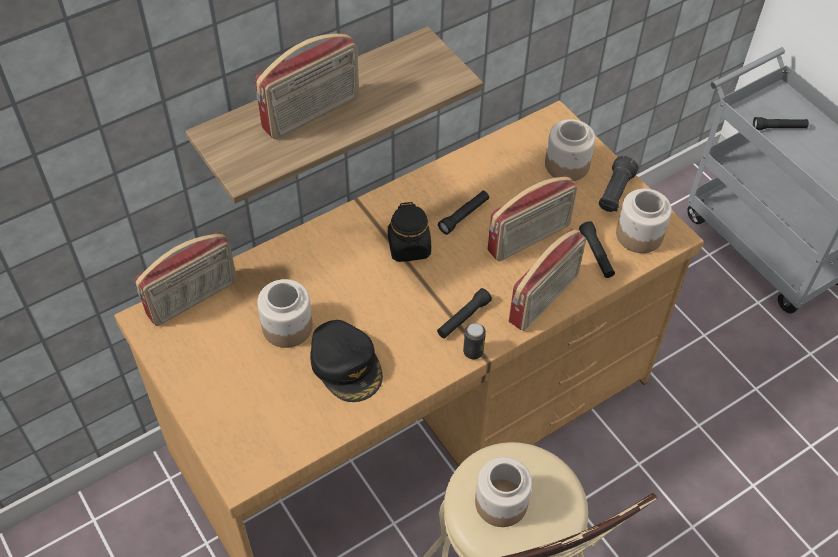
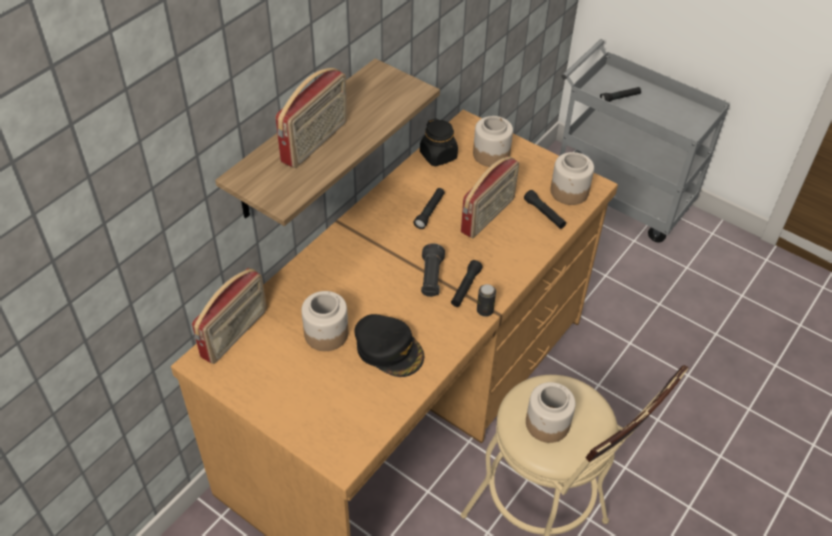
camera: 20 degrees left, 5 degrees down
black jar [388,202,431,262] -> black jar moved to [420,118,458,166]
radio [509,228,586,331] -> none
black flashlight [599,156,638,212] -> black flashlight moved to [421,243,445,297]

